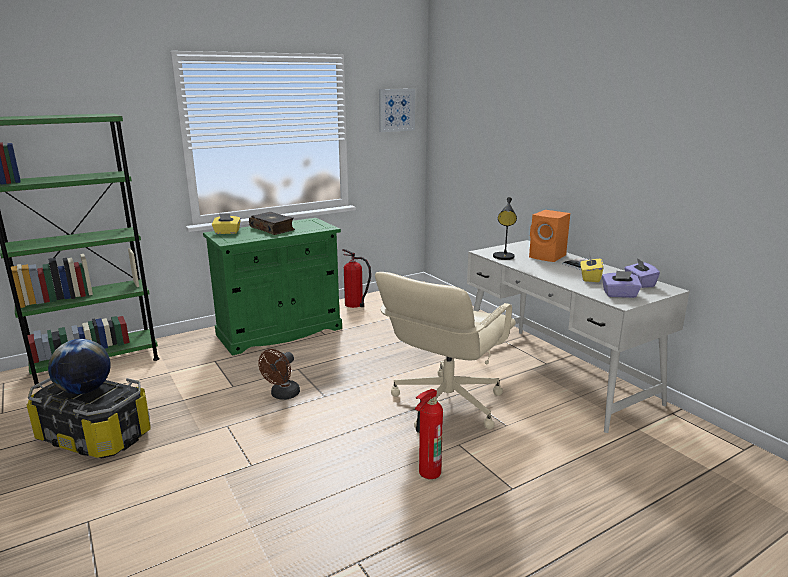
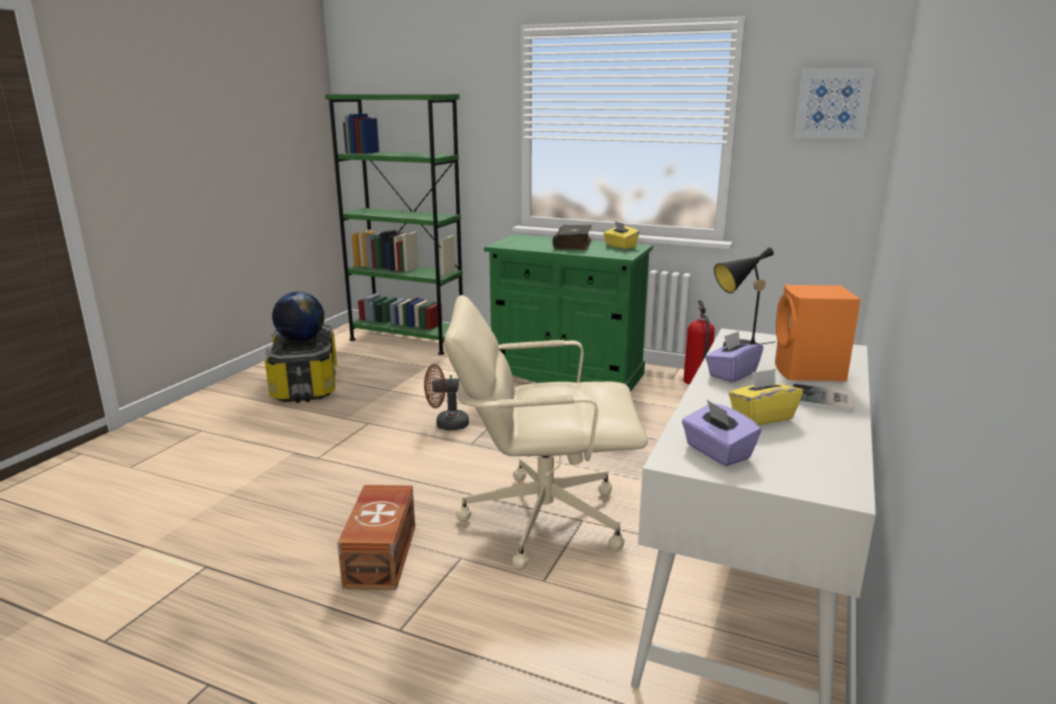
camera: 55 degrees right, 0 degrees up
yellow tissue box [212,213,241,234] -> yellow tissue box moved to [604,222,639,249]
fire extinguisher [415,389,443,479] -> brown storage box [337,485,415,590]
purple tissue box [625,258,660,288] -> purple tissue box moved to [706,331,763,383]

